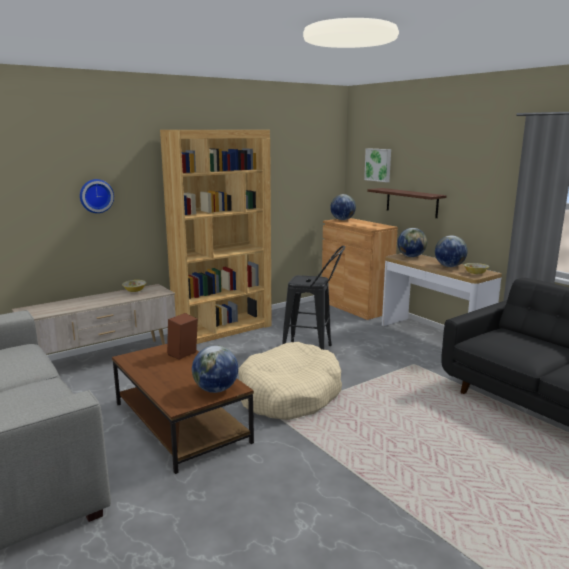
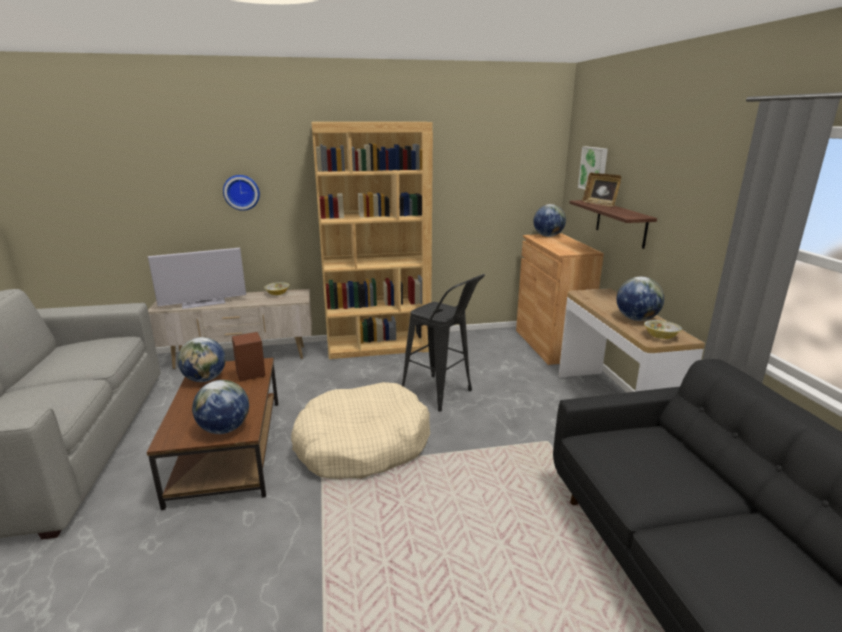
camera: 25 degrees right, 5 degrees up
globe [397,228,427,257] -> globe moved to [177,337,226,382]
none -> television [148,248,246,309]
none -> picture frame [582,173,621,207]

